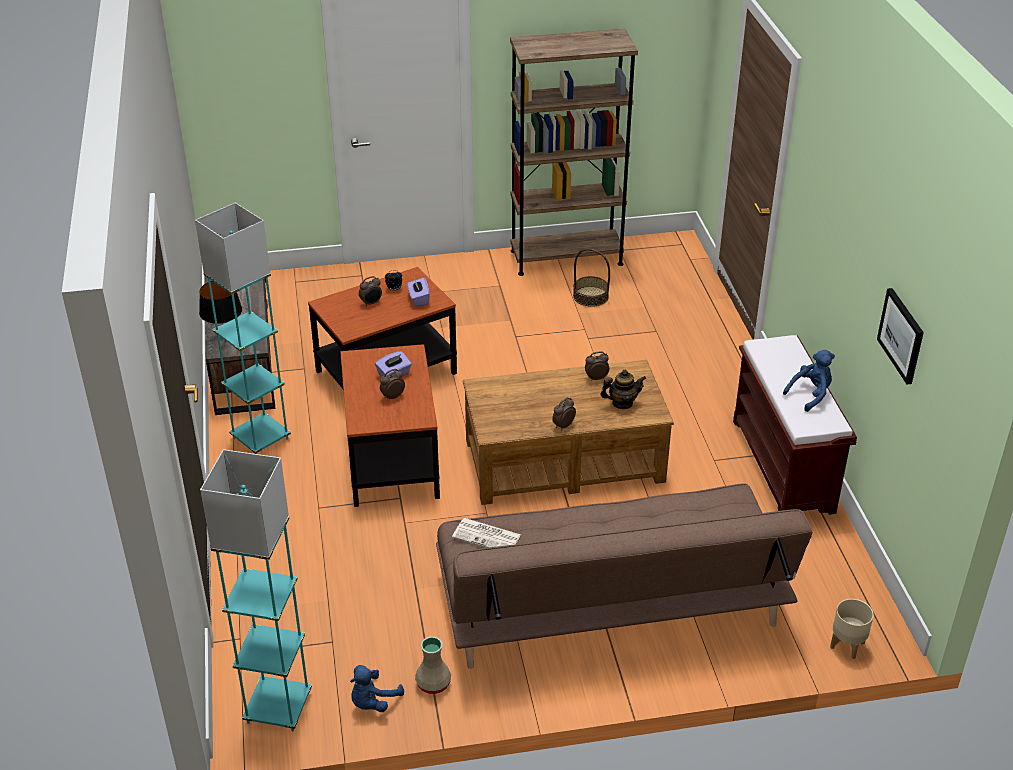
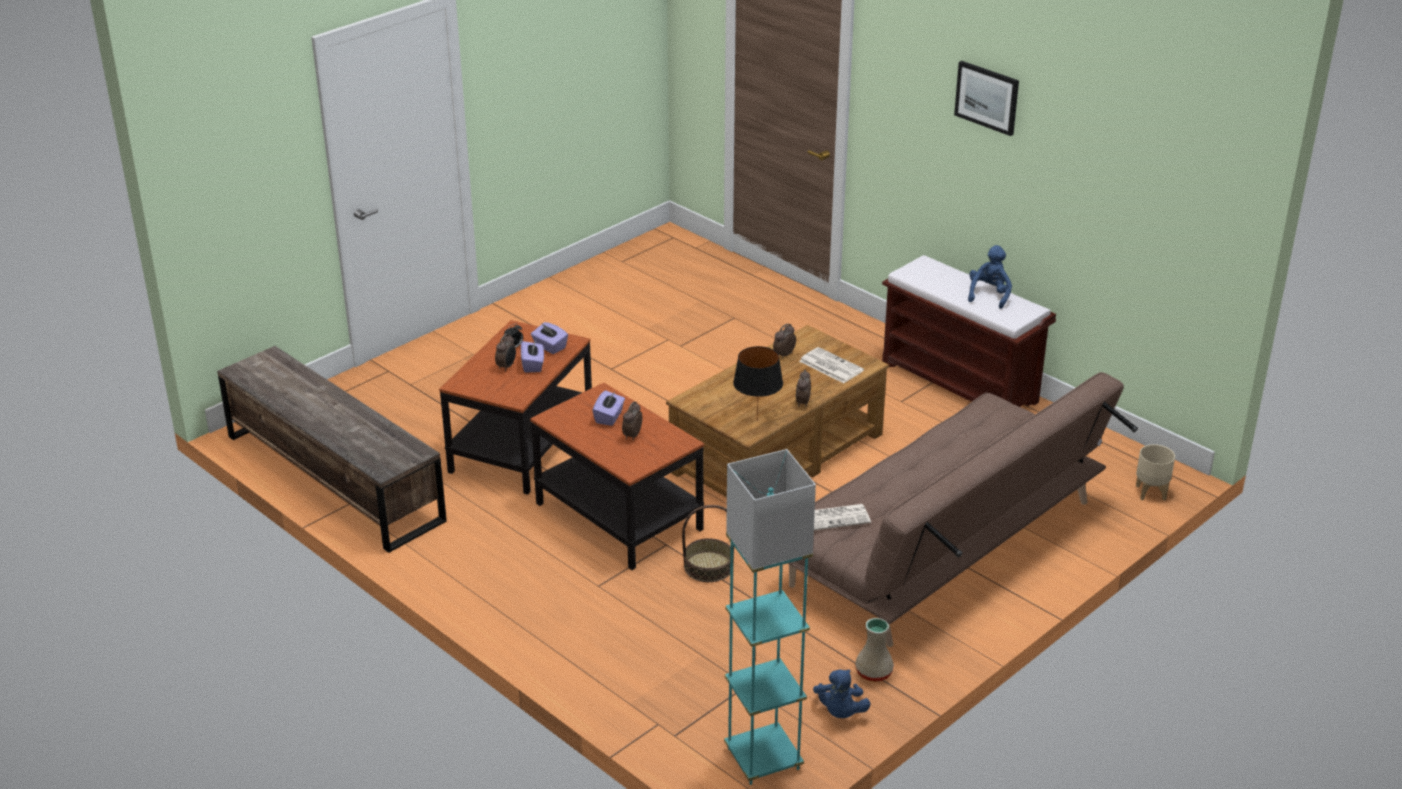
camera: 35 degrees left, 5 degrees down
turquoise floor lamp [195,203,291,454] -> none
black table lamp [199,281,242,343] -> black table lamp moved to [733,346,783,421]
brown bookcase [510,29,638,276] -> none
basket [573,249,610,307] -> basket moved to [682,505,734,582]
teapot [600,370,646,409] -> newspaper [799,347,864,383]
picture [877,288,924,384] -> picture moved to [954,61,1019,136]
none -> purple tissue box [521,341,544,373]

